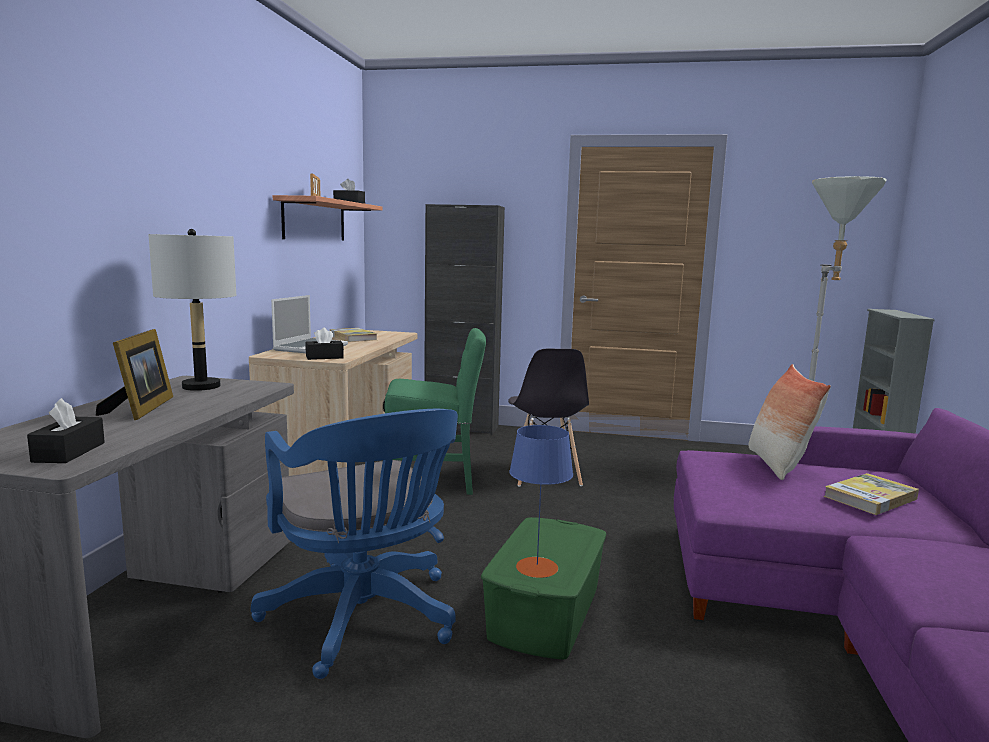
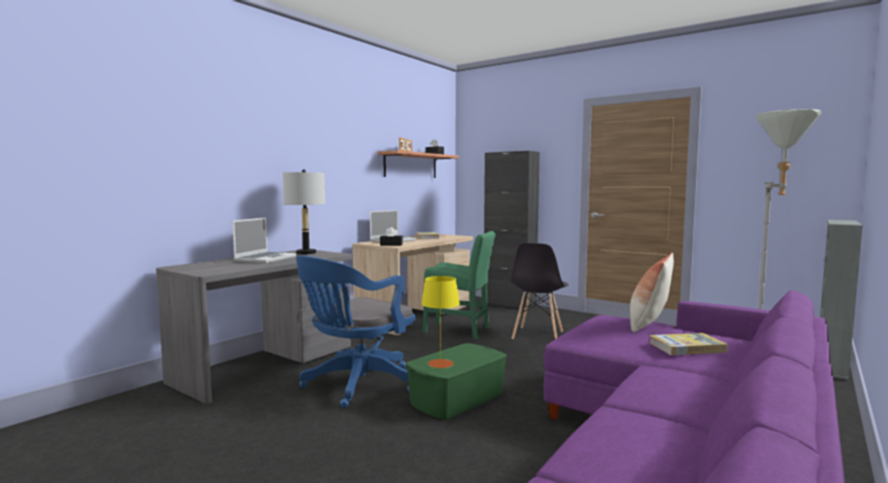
camera: 25 degrees right, 5 degrees down
black tissue box [27,398,105,463] -> none
picture frame [96,329,173,420] -> laptop [232,218,297,263]
blue office chair [251,409,458,679] -> blue office chair turned 45 degrees clockwise [296,256,415,408]
blue table lamp [509,425,573,578] -> yellow table lamp [421,276,460,368]

